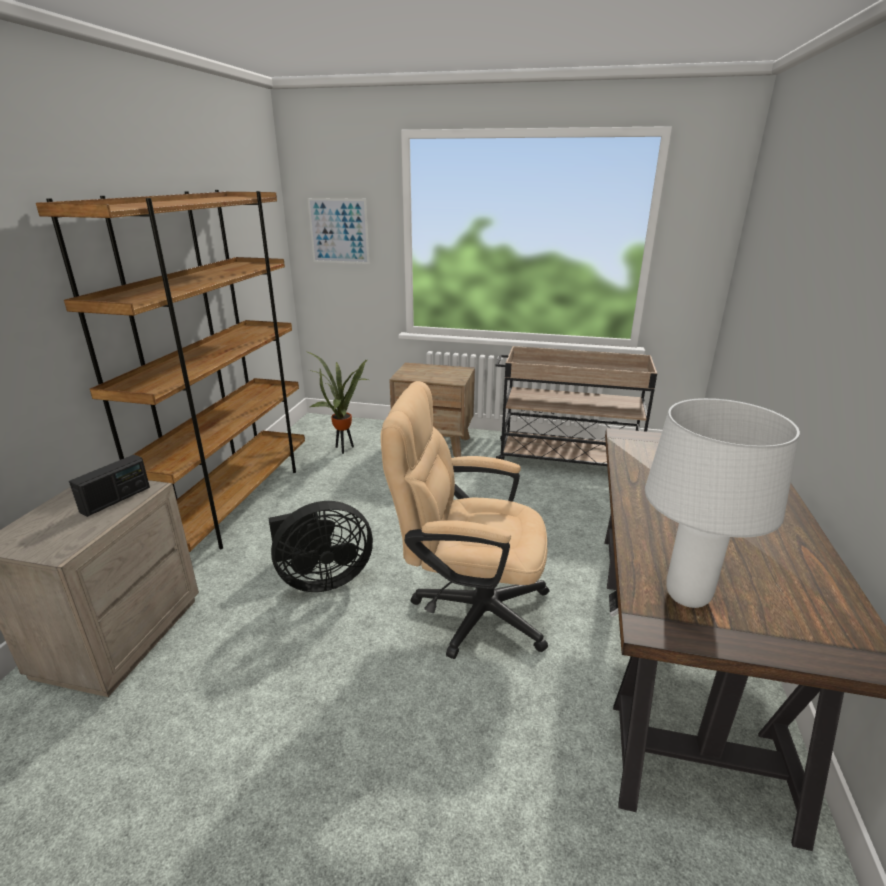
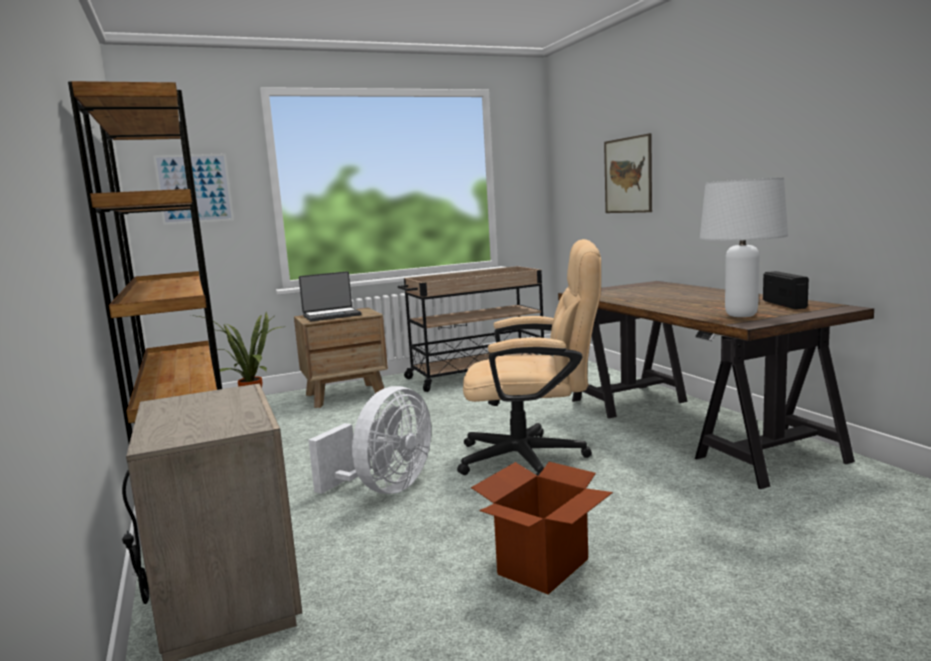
camera: 35 degrees left, 15 degrees down
radio [69,454,150,517] -> radio moved to [763,271,809,309]
black fan [268,501,373,592] -> white fan [308,386,431,494]
beige office chair [381,381,549,659] -> beige office chair turned 150 degrees counterclockwise [457,239,601,476]
none -> laptop [299,271,362,321]
none -> cardboard box [471,462,613,594]
none -> picture [604,133,652,213]

